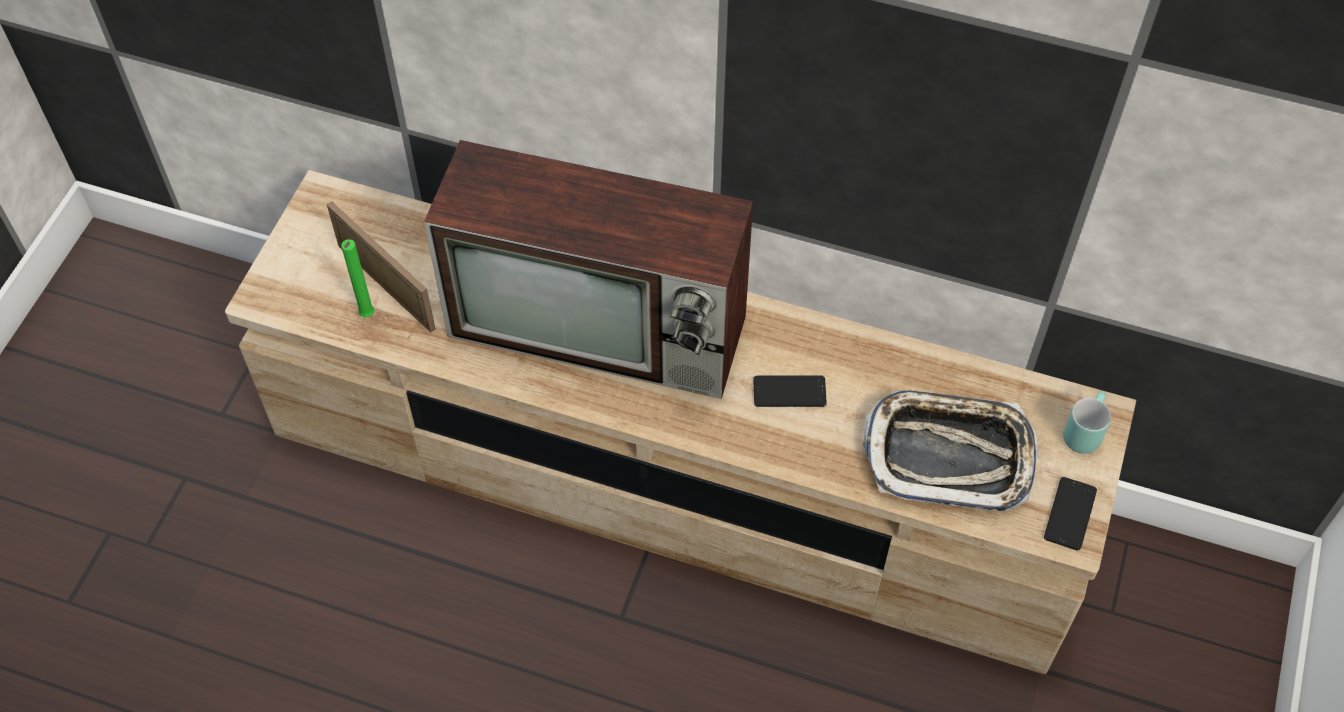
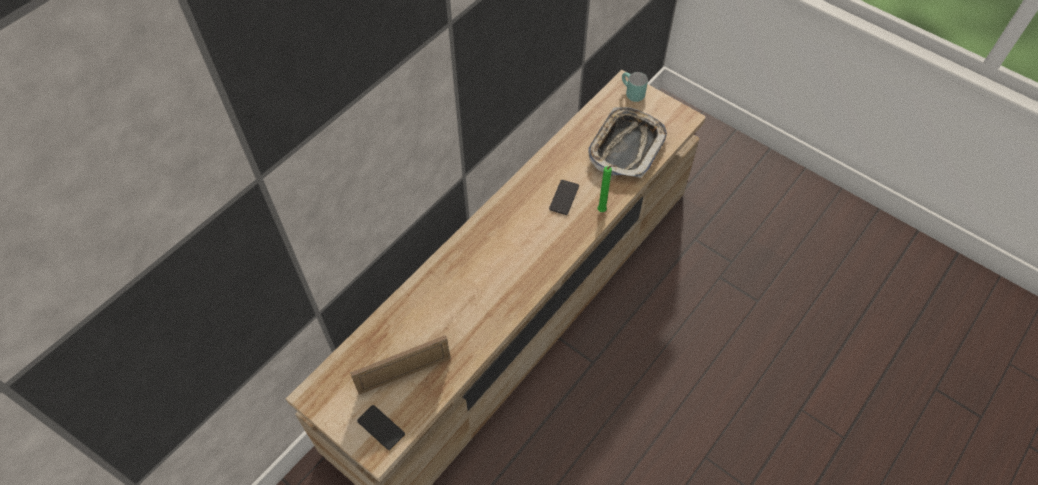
camera: 70 degrees left, 0 degrees up
green candle [341,239,375,318] -> green candle moved to [598,165,616,212]
television [424,140,753,399] -> none
phone [1044,477,1097,551] -> phone moved to [357,405,405,450]

